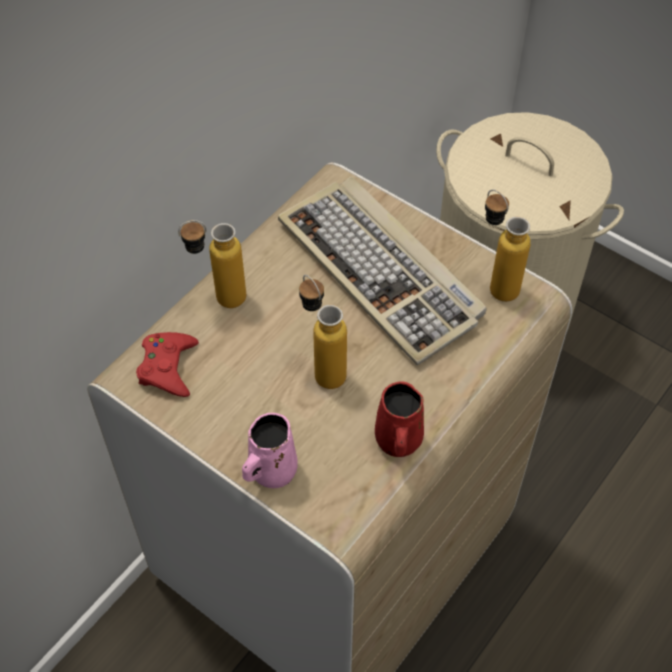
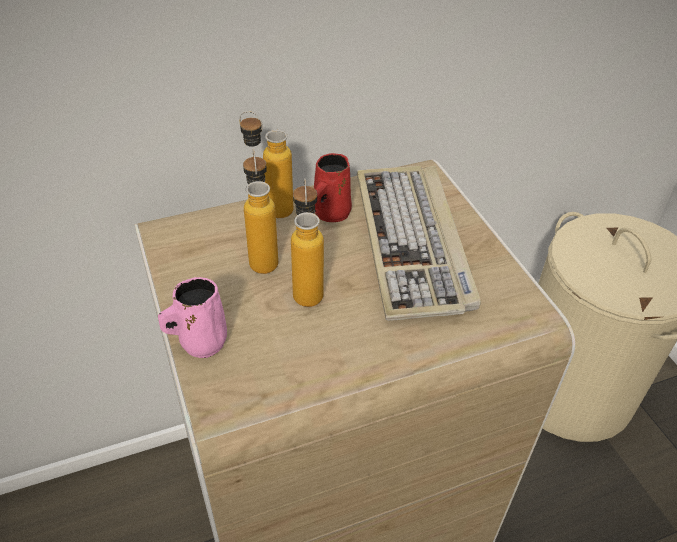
camera: 30 degrees right, 10 degrees down
red game controller [136,332,199,397] -> none
red mug [375,381,424,457] -> red mug moved to [314,153,352,222]
bottle [485,189,531,302] -> bottle moved to [243,149,278,274]

